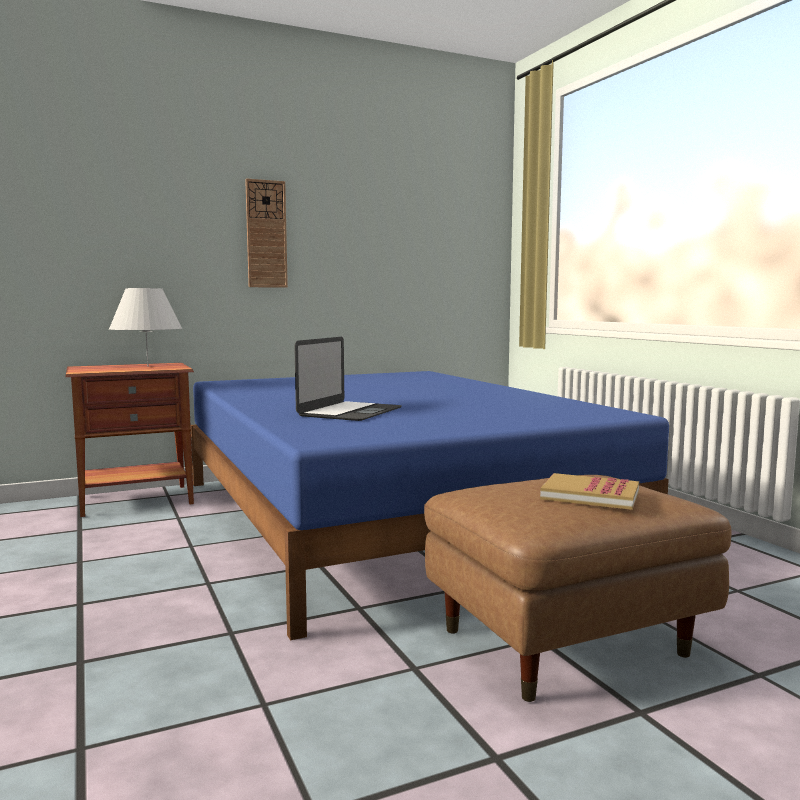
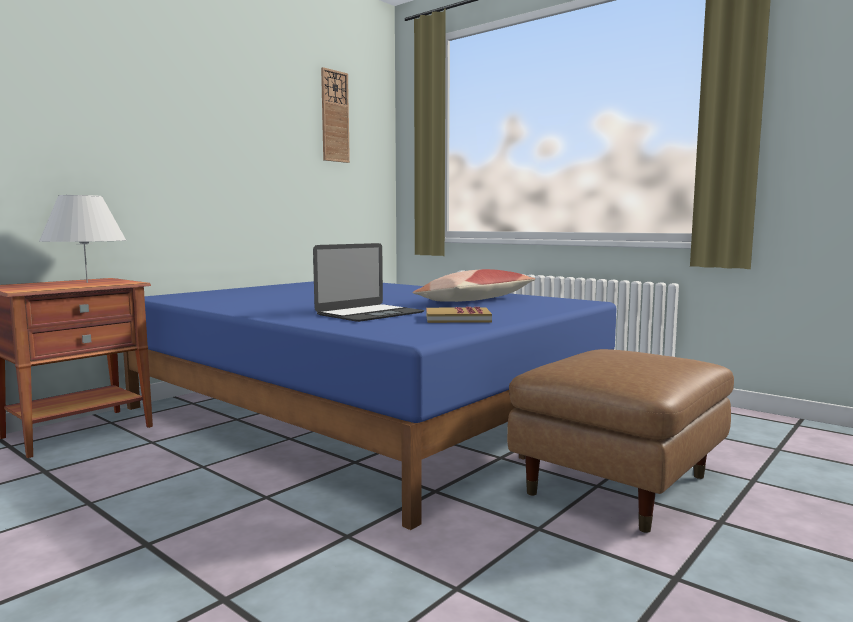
camera: 25 degrees left, 0 degrees up
wall clock [245,178,288,288] -> wall clock moved to [321,67,350,163]
laptop [294,337,402,421] -> laptop turned 45 degrees clockwise [313,243,424,322]
book [540,473,639,510] -> book moved to [426,307,492,323]
none -> pillow [413,269,535,302]

